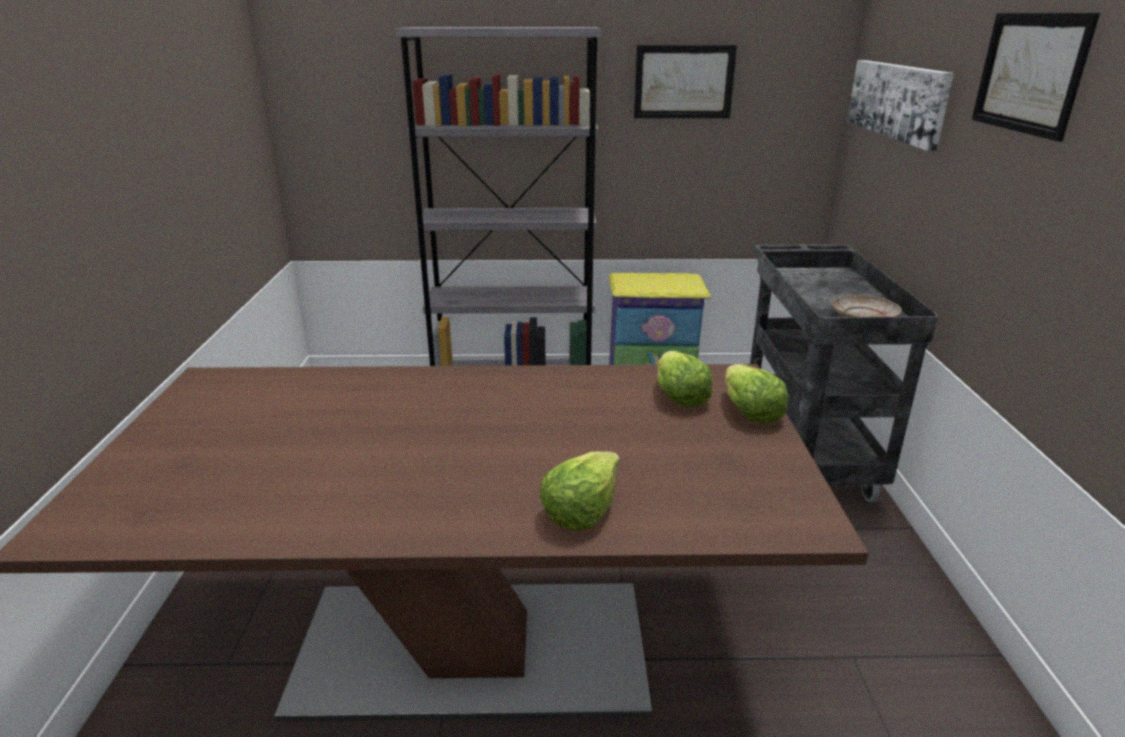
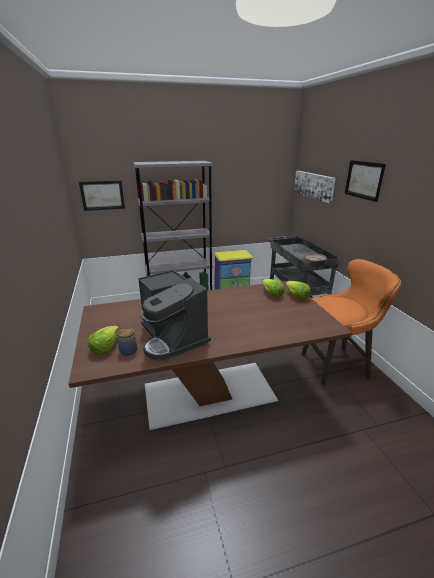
camera: 15 degrees left, 0 degrees up
lettuce [540,452,620,530] -> lettuce moved to [88,326,119,355]
picture [634,45,737,118] -> picture moved to [79,180,125,211]
none -> jar [117,328,137,356]
none -> coffee machine [138,270,211,361]
none -> orange stool [301,259,401,385]

